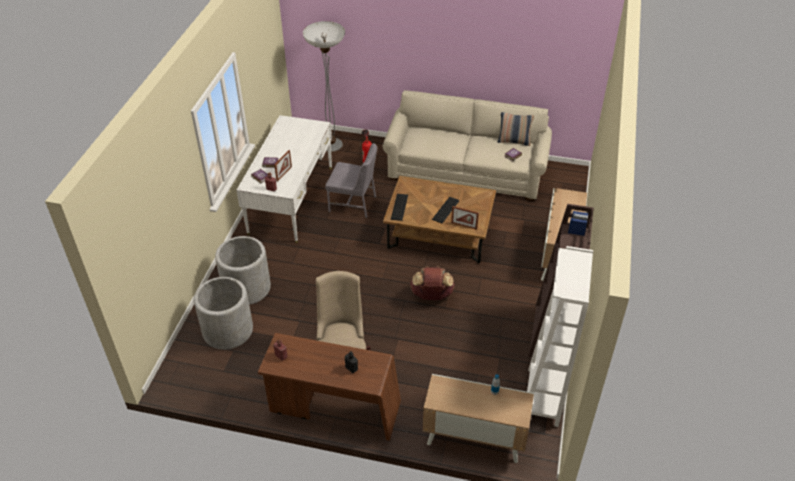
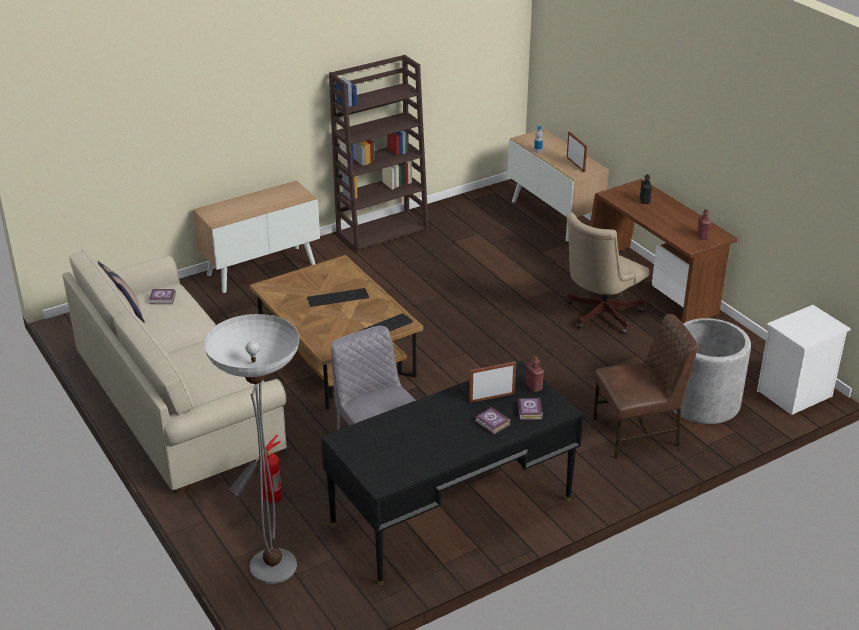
camera: 135 degrees left, 10 degrees down
grey planter [215,236,271,305] -> brown chair [593,314,698,459]
white desk [236,115,332,243] -> black desk [321,361,584,586]
brown backpack [410,266,455,300] -> none
picture frame [451,206,479,230] -> picture frame moved to [567,131,587,172]
white bookcase [527,246,593,427] -> none
none -> white nightstand [757,305,851,415]

